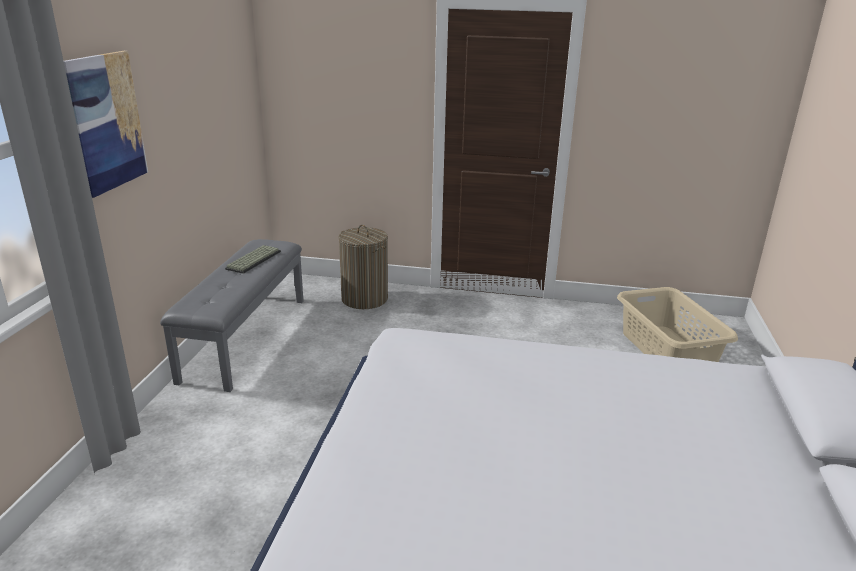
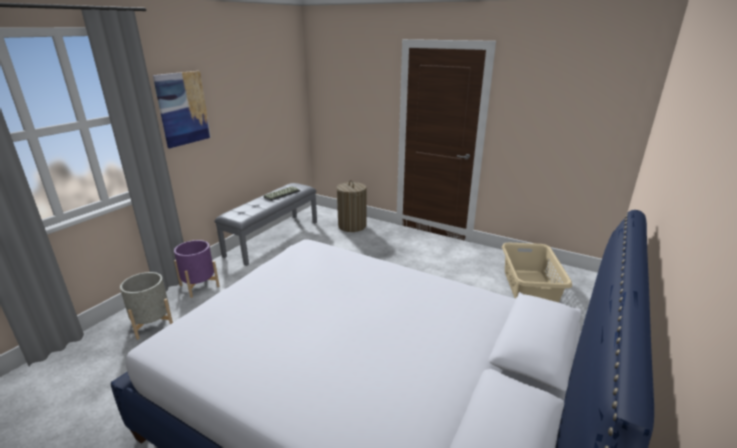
camera: 20 degrees right, 0 degrees up
none -> grey planter [120,272,173,340]
none -> purple planter [174,240,220,298]

